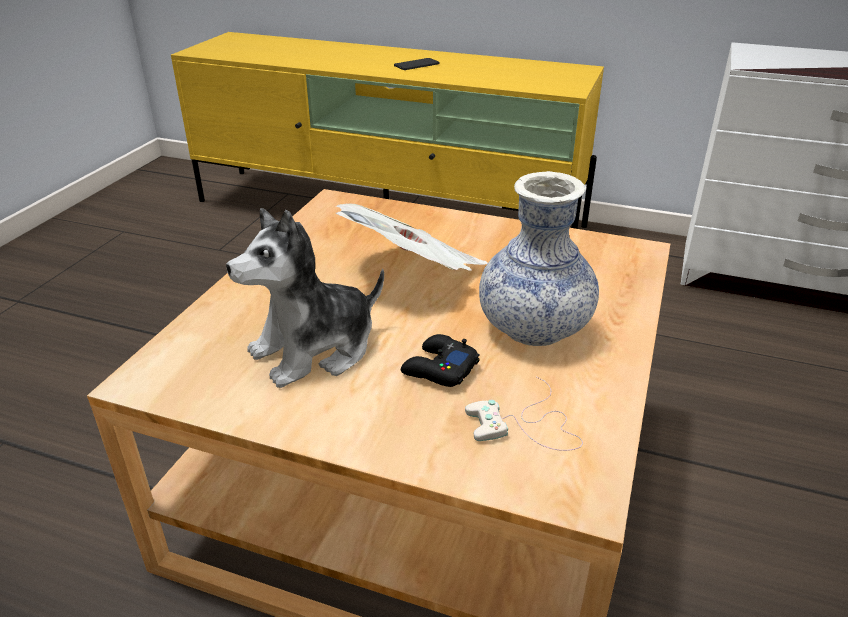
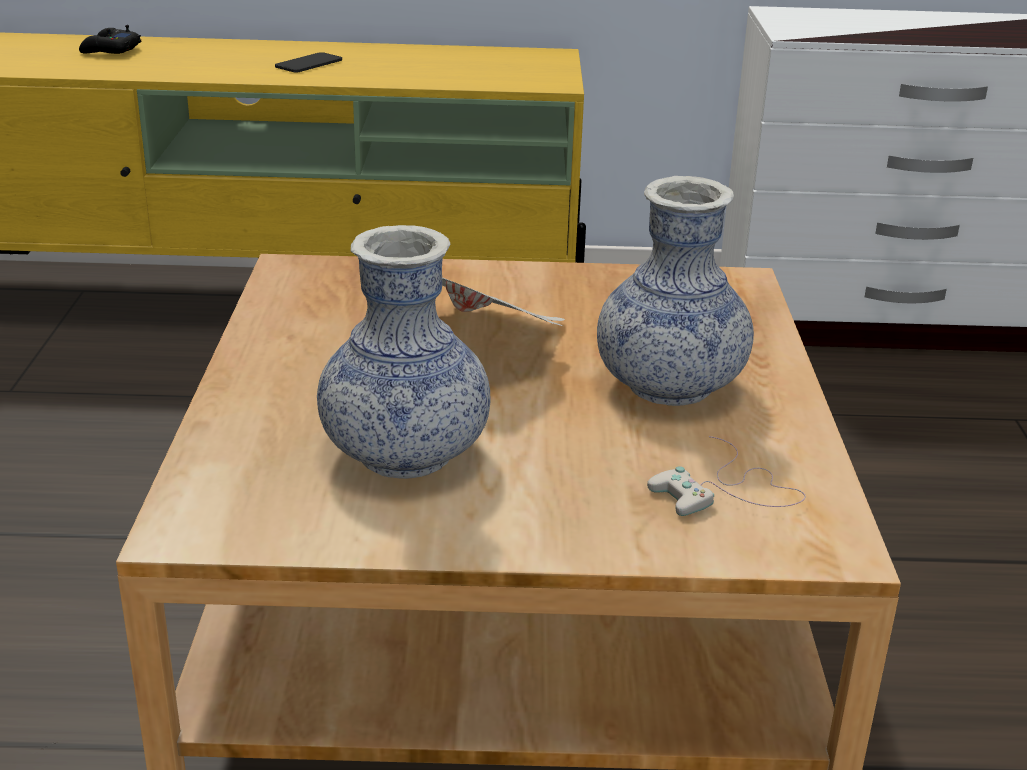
camera: 20 degrees left, 5 degrees down
plush toy [226,208,384,388] -> vase [317,225,491,479]
black game controller [401,334,480,387] -> black game controller moved to [79,25,141,54]

